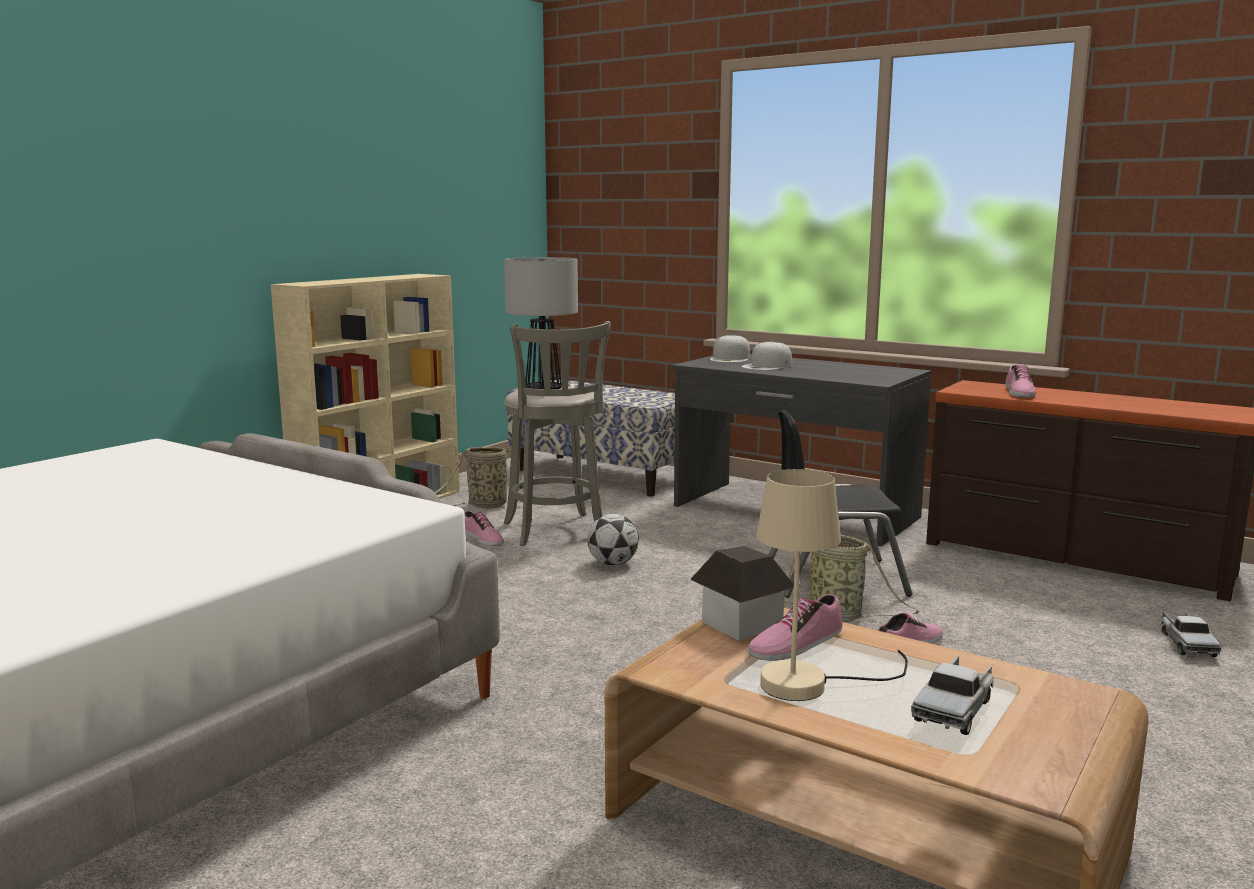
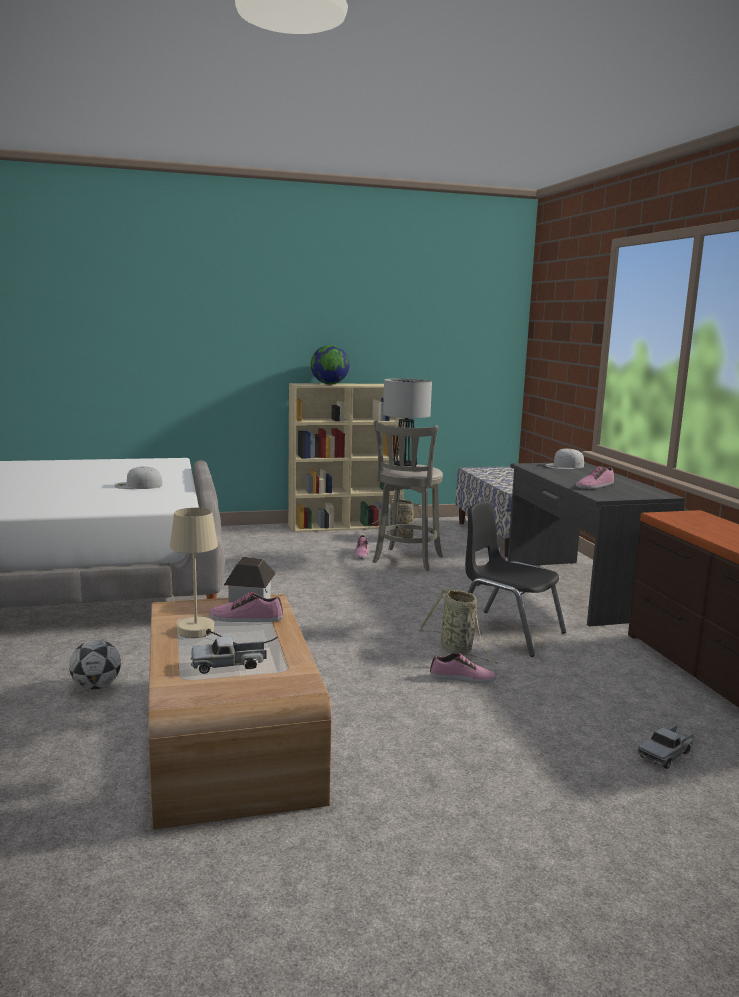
camera: 40 degrees right, 0 degrees up
football [587,514,639,566] -> football moved to [69,640,121,689]
white cap [741,341,792,371] -> white cap moved to [115,466,162,489]
shoe [1005,365,1036,398] -> shoe moved to [576,466,614,489]
none -> globe [311,345,350,384]

